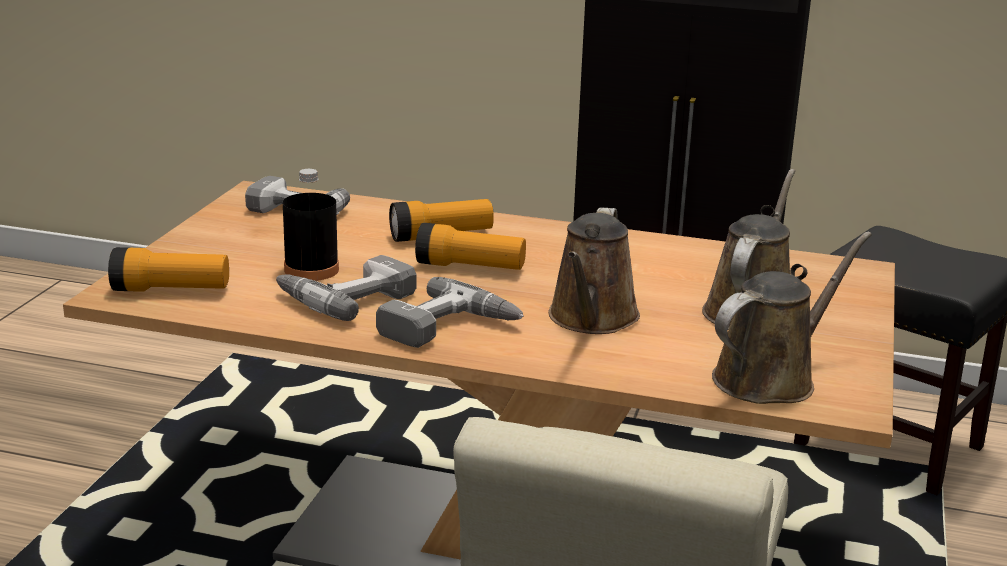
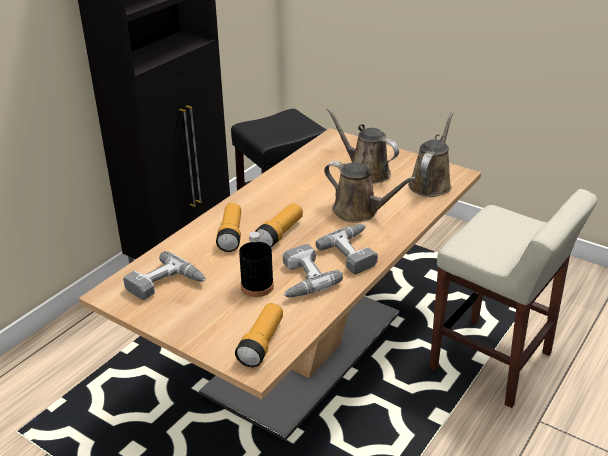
camera: 70 degrees left, 10 degrees up
brown watering can [712,232,872,404] -> brown watering can turned 45 degrees clockwise [408,112,453,197]

